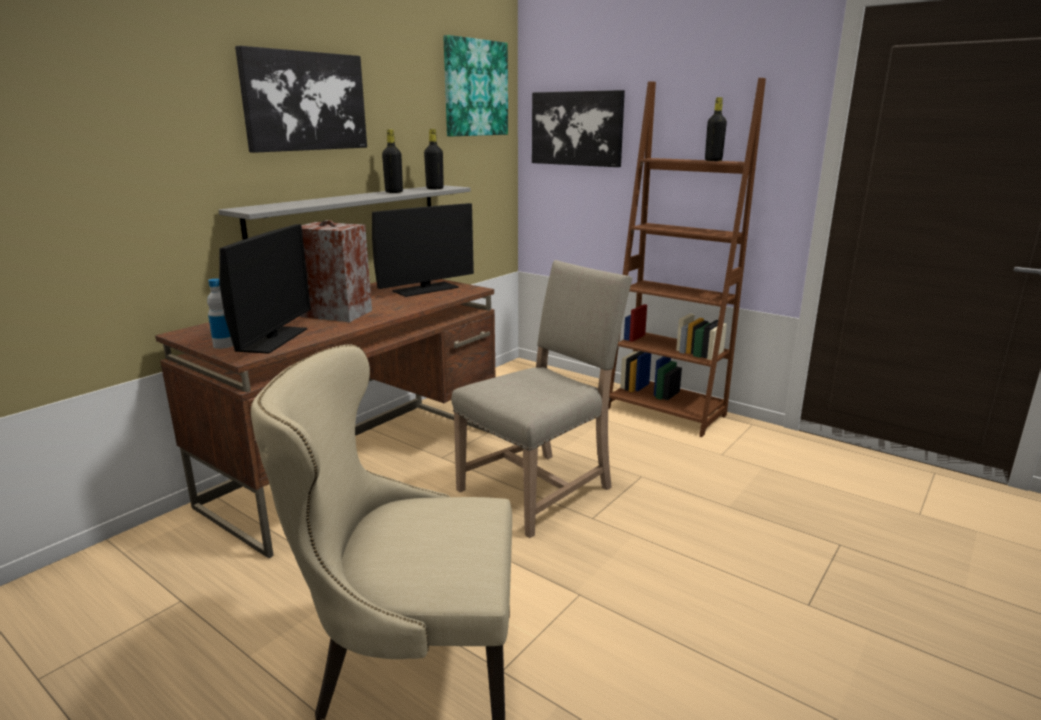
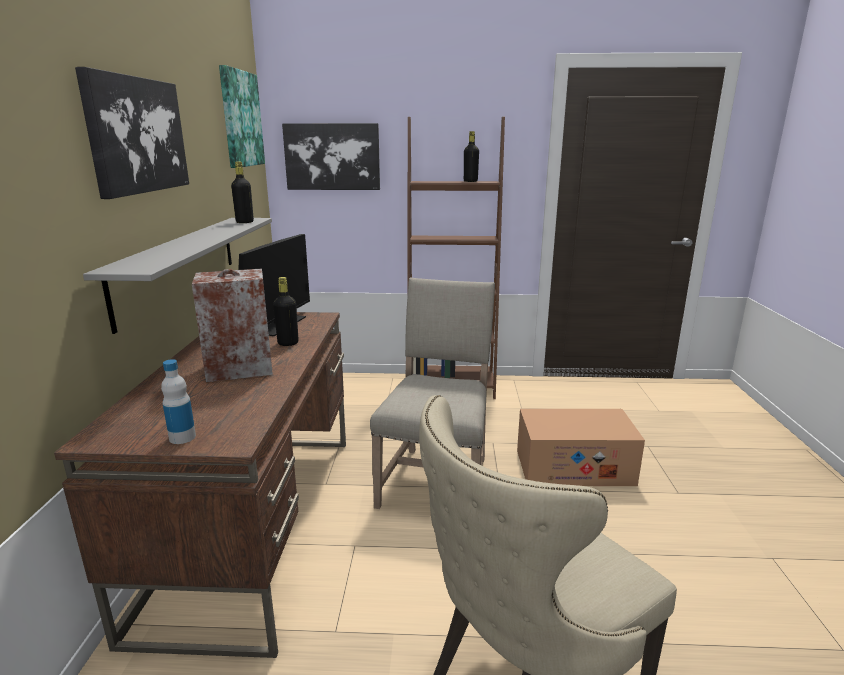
camera: 35 degrees left, 0 degrees up
monitor [219,224,311,354] -> none
black bottle [382,129,403,193] -> black bottle moved to [273,277,299,346]
none -> cardboard box [517,409,645,486]

